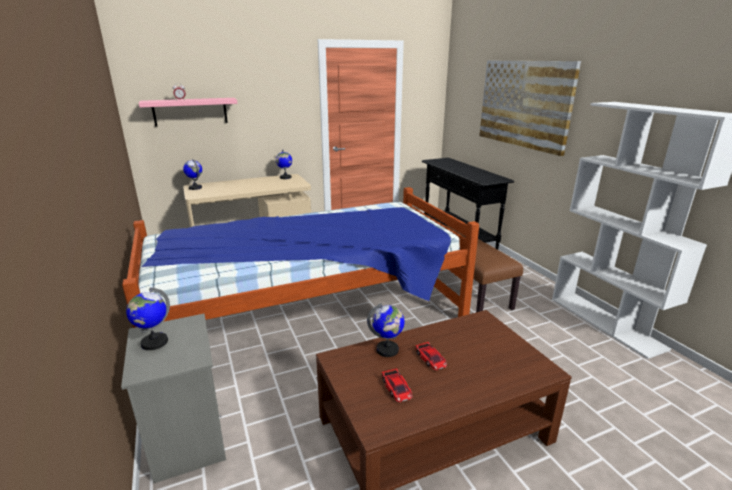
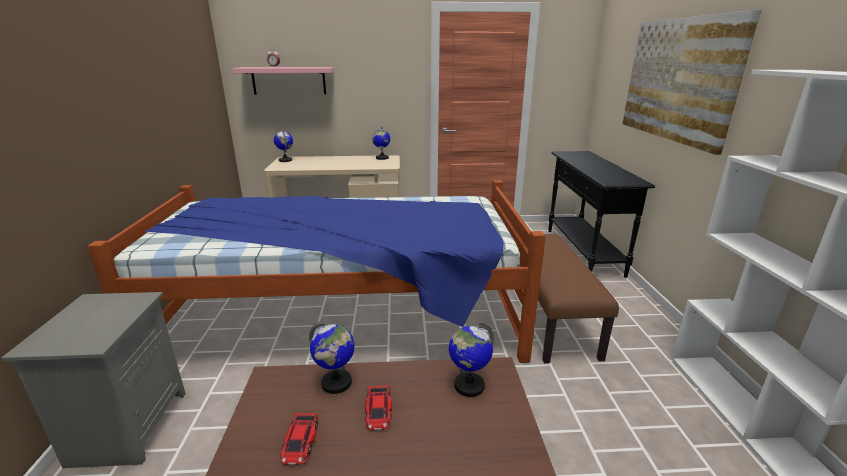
camera: 20 degrees right, 0 degrees up
globe [126,287,170,350] -> globe moved to [449,322,494,397]

